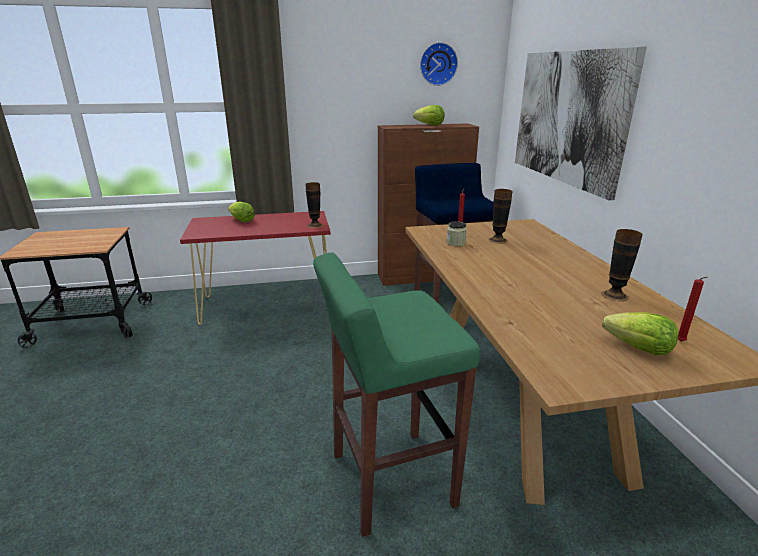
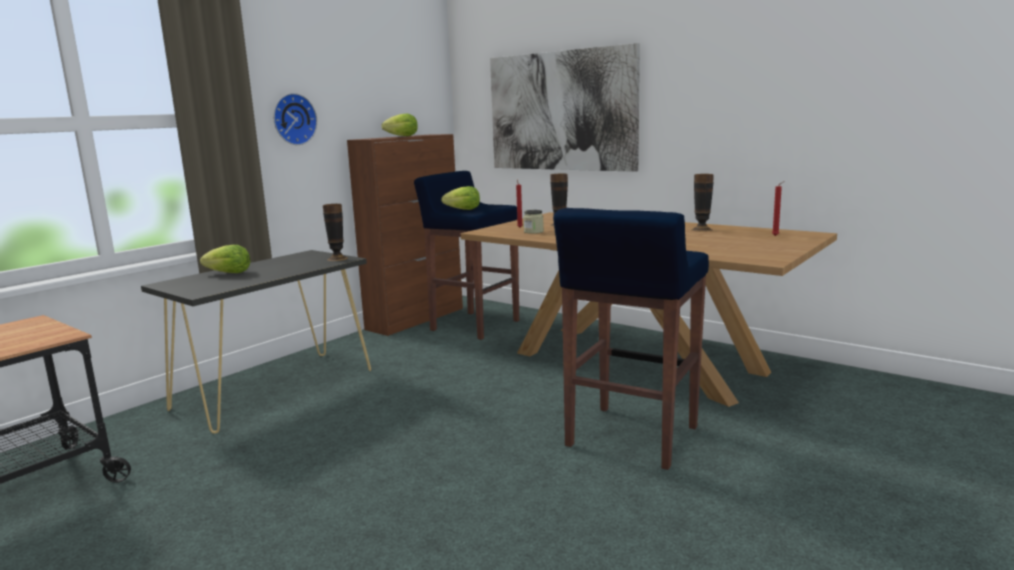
camera: 40 degrees left, 10 degrees down
red console table [180,211,330,325] -> black console table [141,250,371,434]
green stool [313,253,480,537] -> blue stool [553,208,709,470]
wall clock [420,42,458,86] -> wall clock moved to [273,93,317,145]
lettuce [602,312,679,355] -> lettuce moved to [441,186,480,210]

